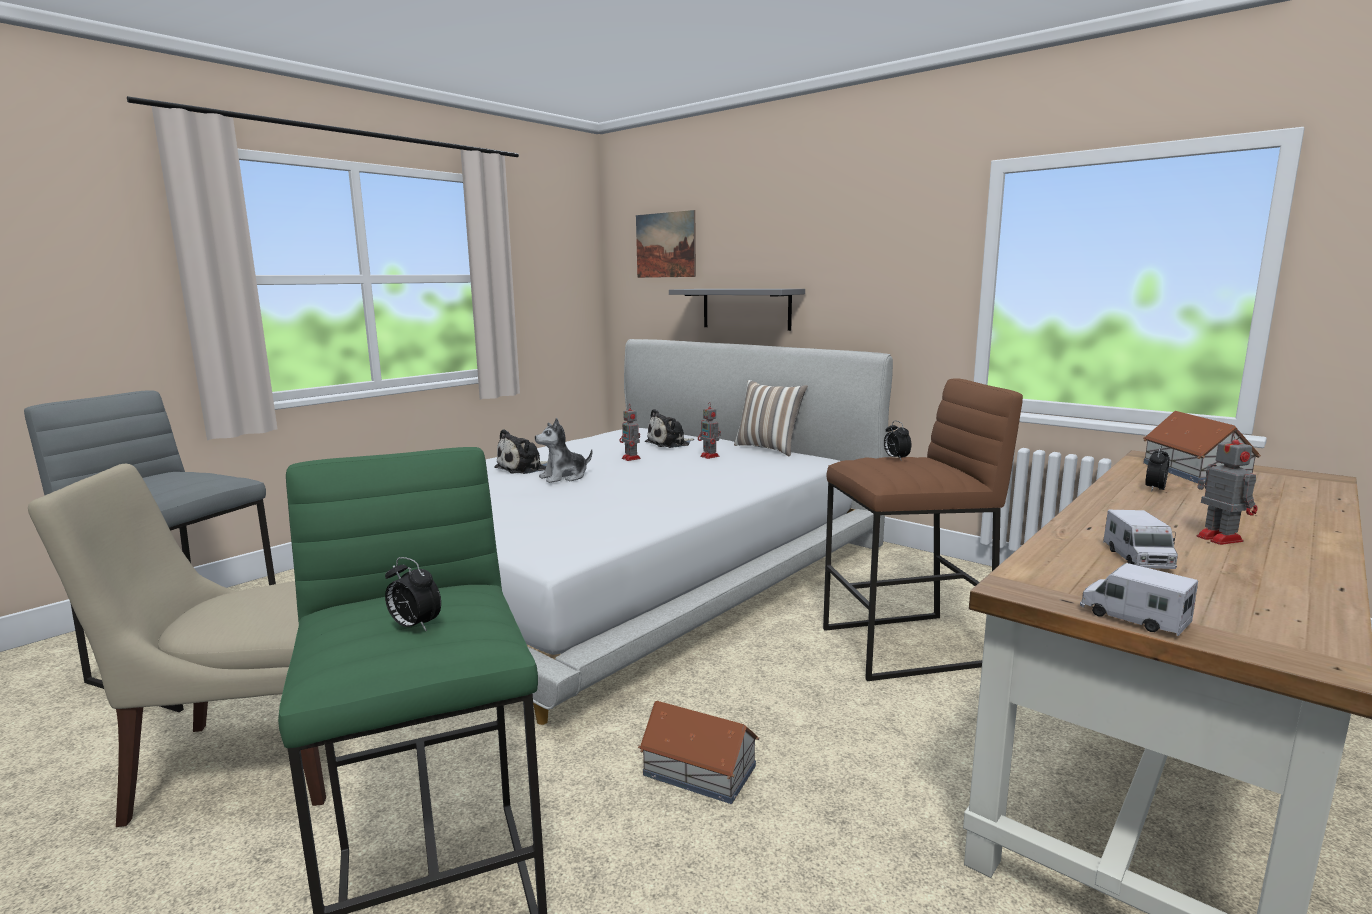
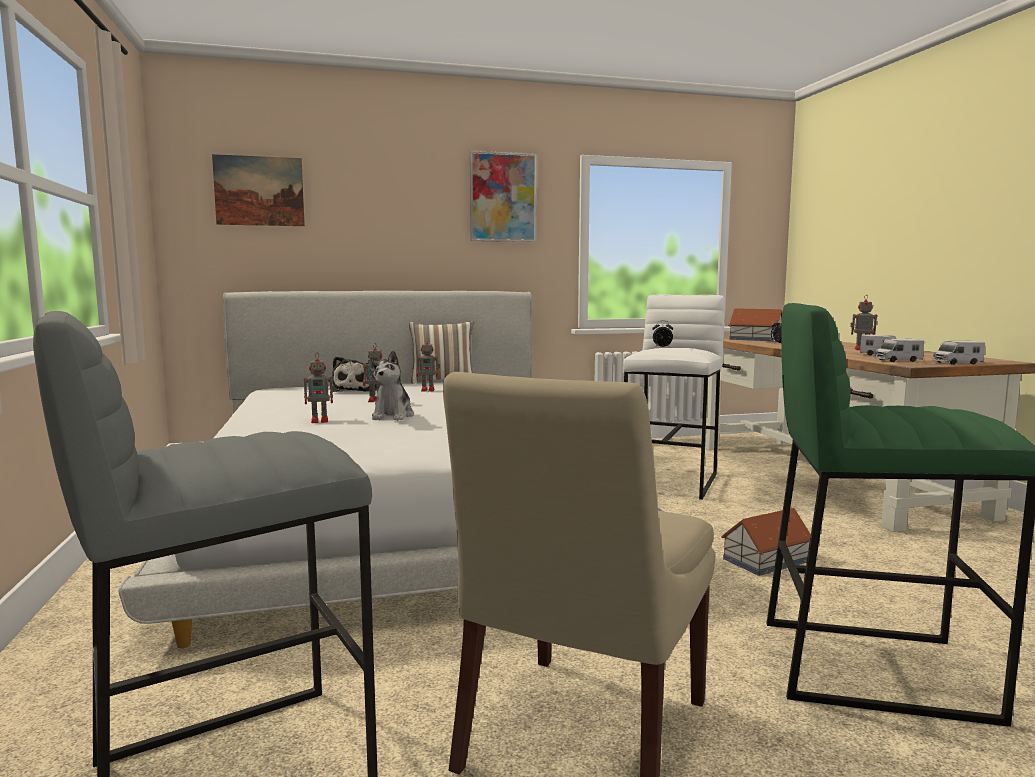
camera: 55 degrees left, 5 degrees down
alarm clock [385,557,441,632] -> none
plush toy [494,429,548,474] -> toy robot [304,357,335,423]
grey shelf [669,289,805,331] -> none
brown stool [823,378,1023,681] -> white stool [623,294,725,500]
none -> picture [470,151,537,242]
none -> toy truck [874,339,924,362]

